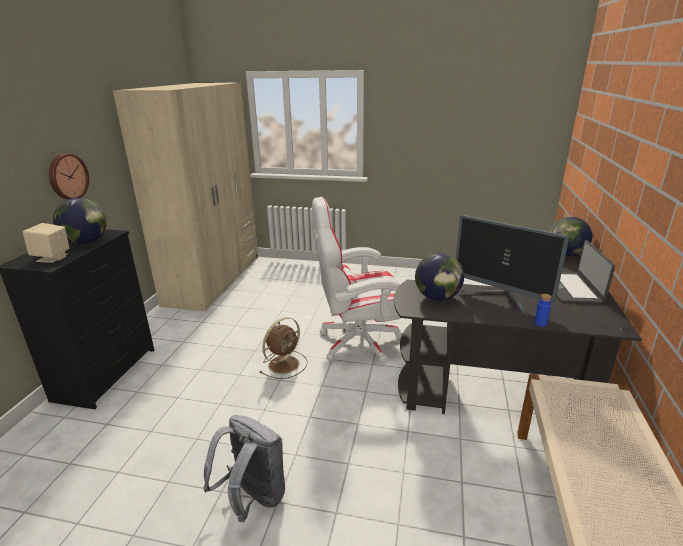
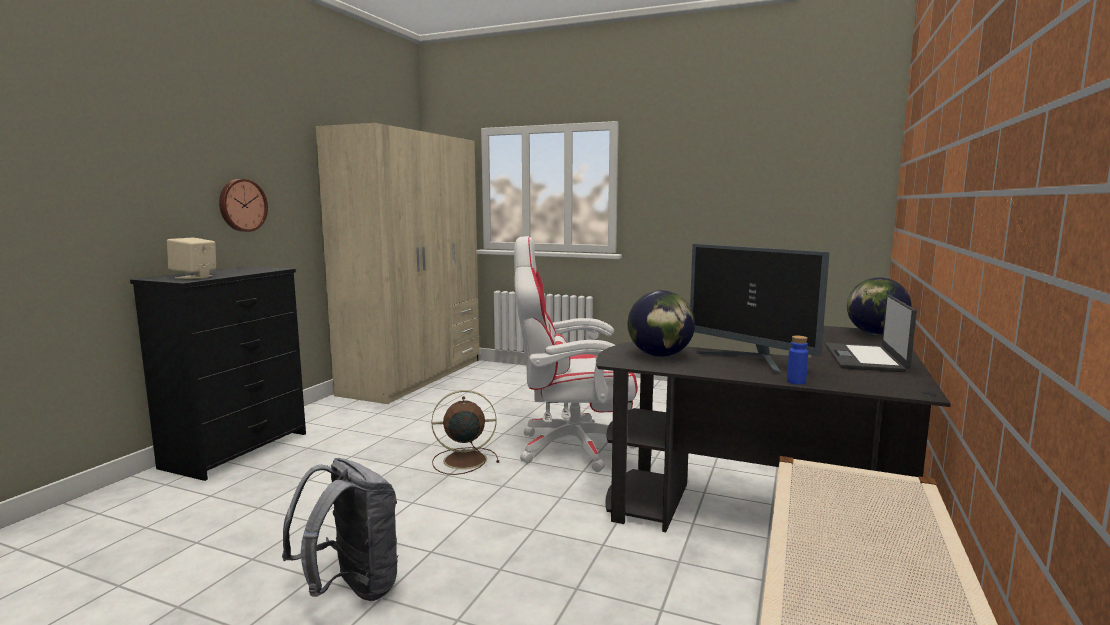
camera: 10 degrees right, 15 degrees down
globe [53,198,106,244] -> none
brown fan [260,317,308,379] -> brown fan turned 150 degrees counterclockwise [432,390,499,475]

